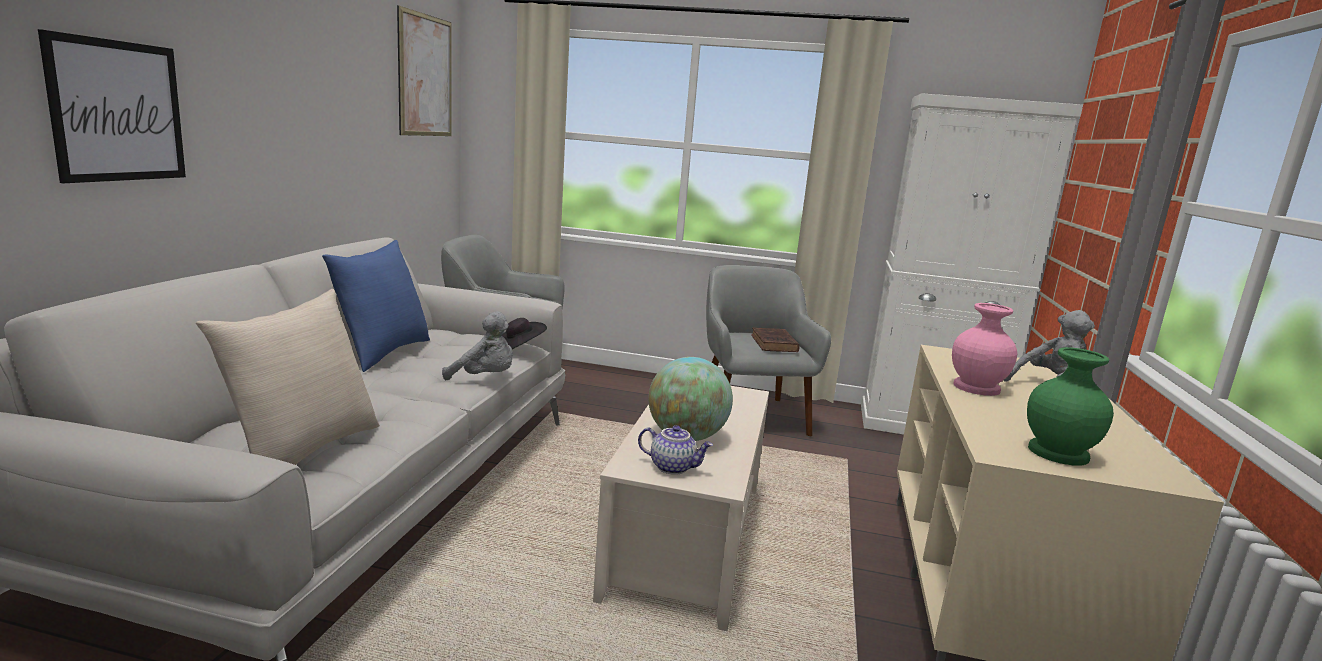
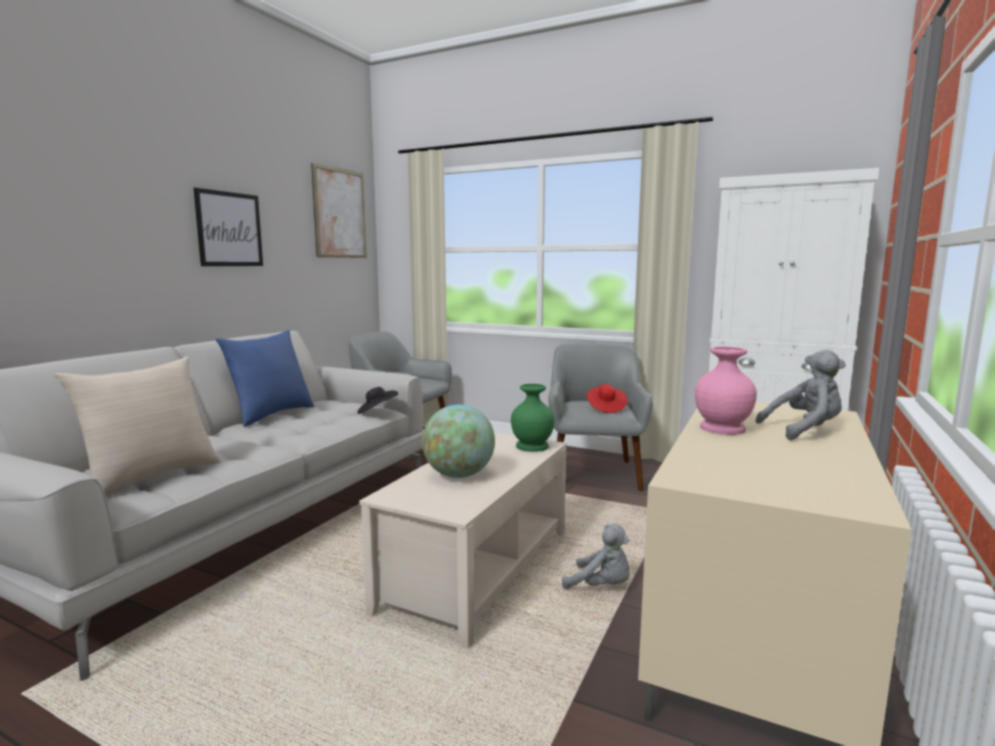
camera: 15 degrees right, 5 degrees down
picture [38,29,186,183] -> picture moved to [194,188,263,266]
grey plush toy [442,311,513,380] -> grey plush toy moved to [562,523,630,590]
teapot [638,425,713,475] -> none
brown book [751,327,800,352] -> red hat [587,384,628,413]
green vase [1027,347,1114,466] -> green vase moved to [511,384,555,452]

